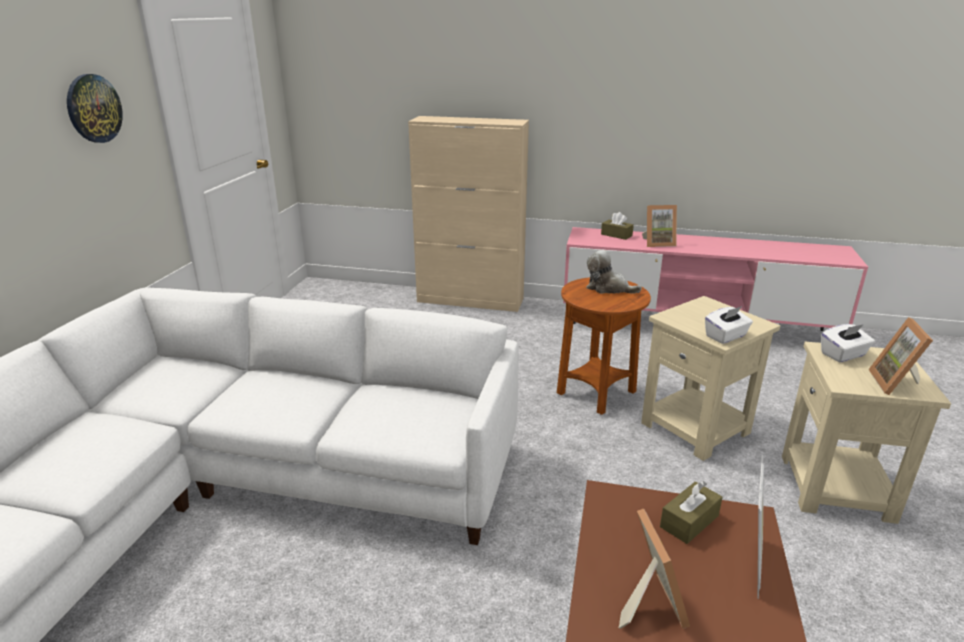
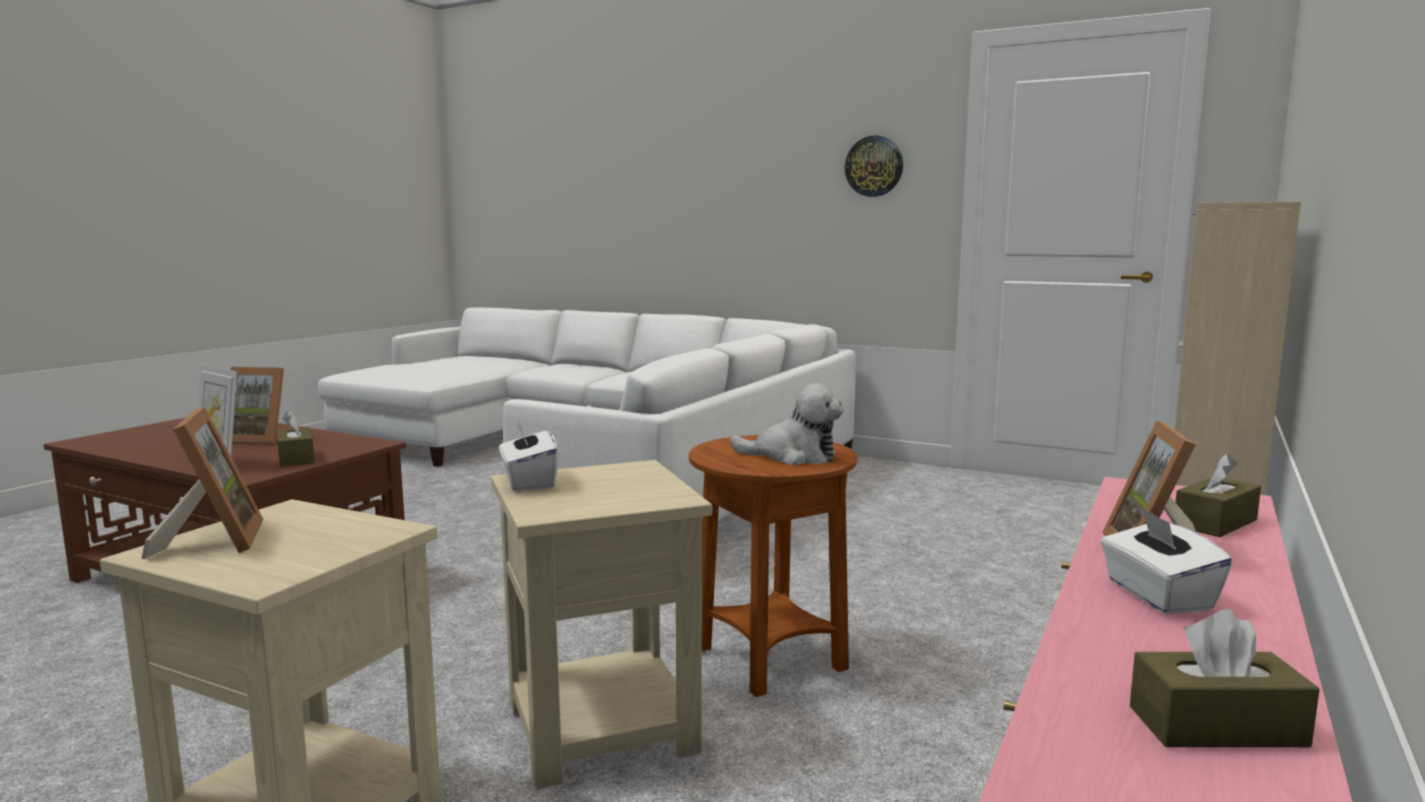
camera: 105 degrees right, 15 degrees down
plush toy [586,250,642,294] -> plush toy turned 60 degrees clockwise [730,383,843,465]
white tissue box [821,324,875,362] -> white tissue box moved to [1100,508,1232,614]
picture frame [868,317,933,395] -> picture frame turned 45 degrees clockwise [141,406,264,559]
none -> brown tissue box [1130,609,1320,747]

